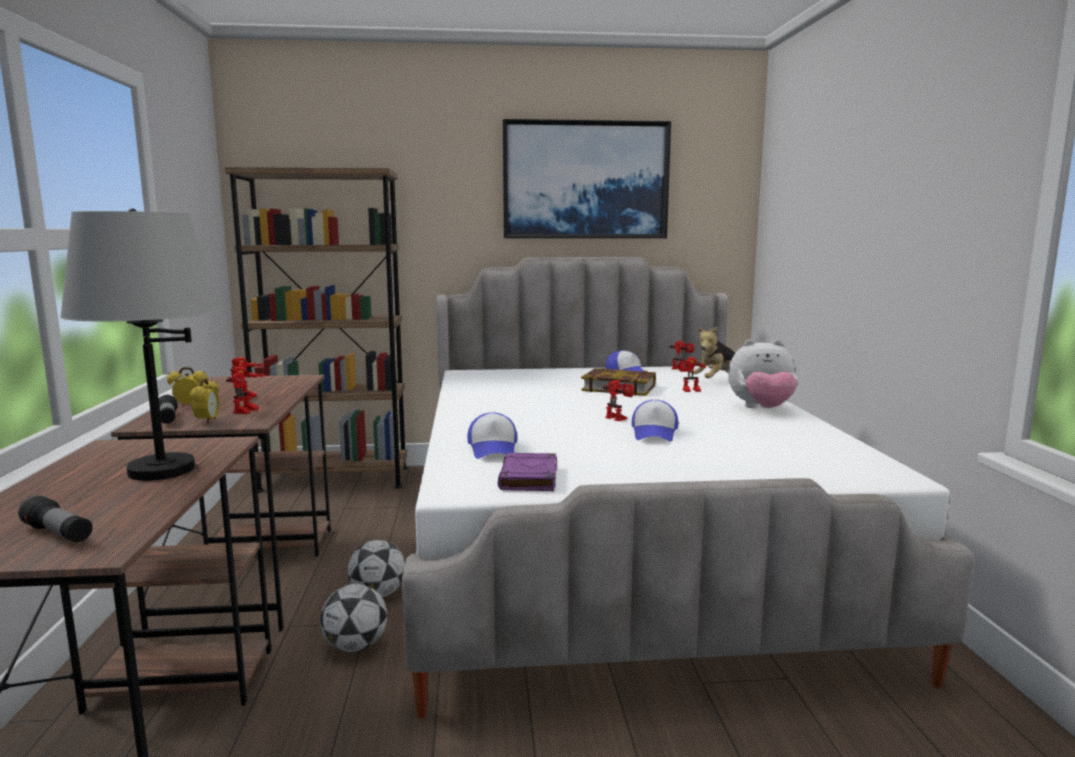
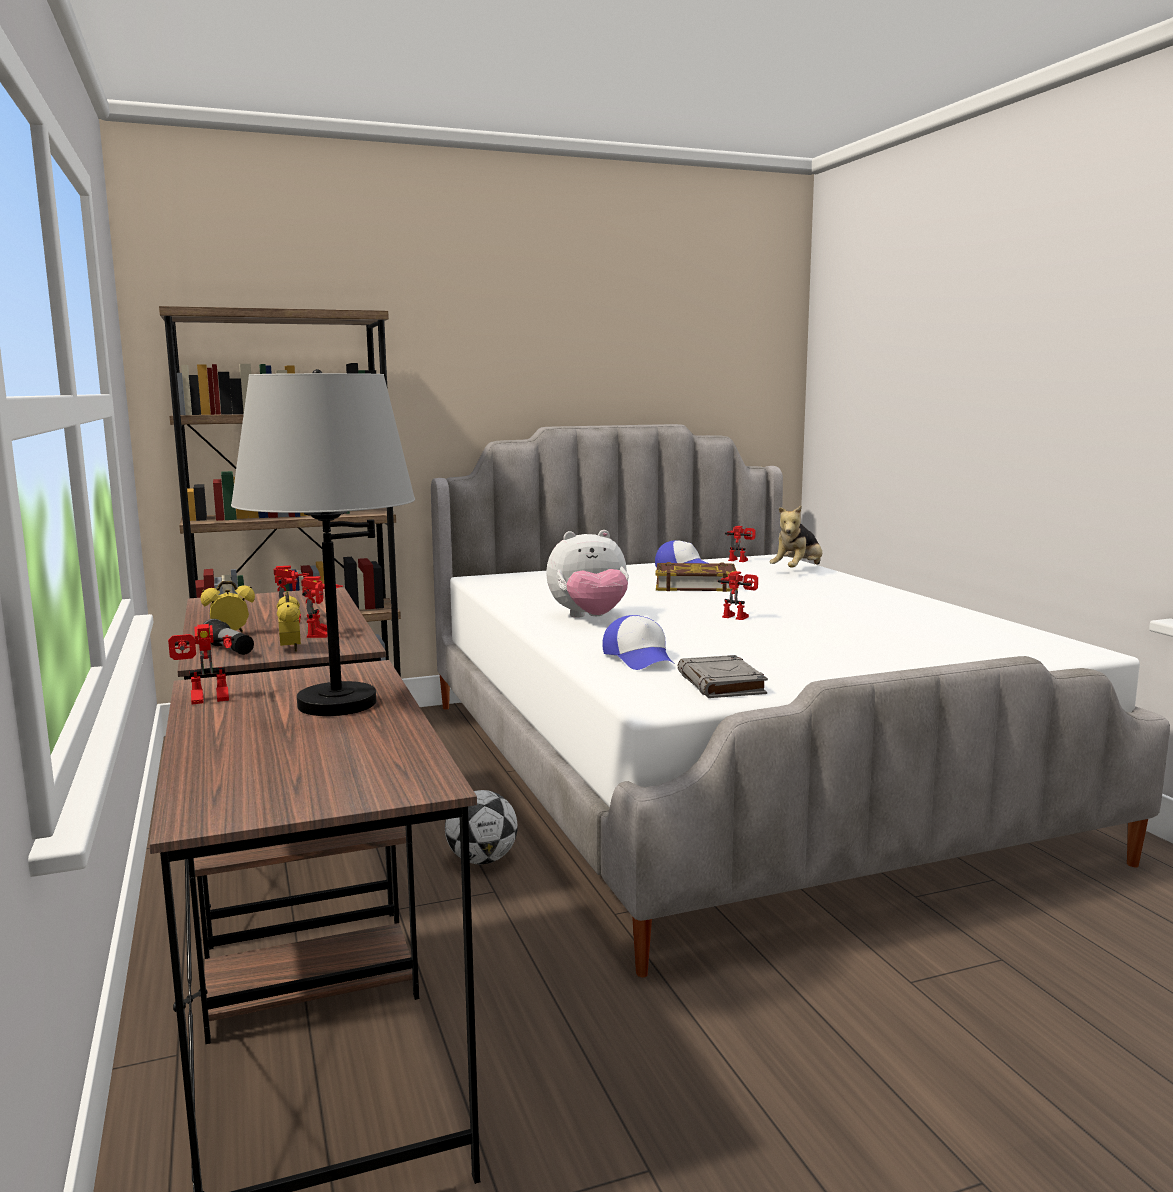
camera: 15 degrees left, 0 degrees up
flashlight [18,495,93,542] -> none
football [320,584,387,652] -> none
purple book [498,453,557,491] -> grey book [678,655,768,698]
picture [503,119,671,238] -> none
cap [632,400,679,442] -> none
toy robot [679,357,706,392] -> toy robot moved to [168,624,234,704]
plush toy [728,340,797,408] -> plush toy moved to [546,530,629,618]

